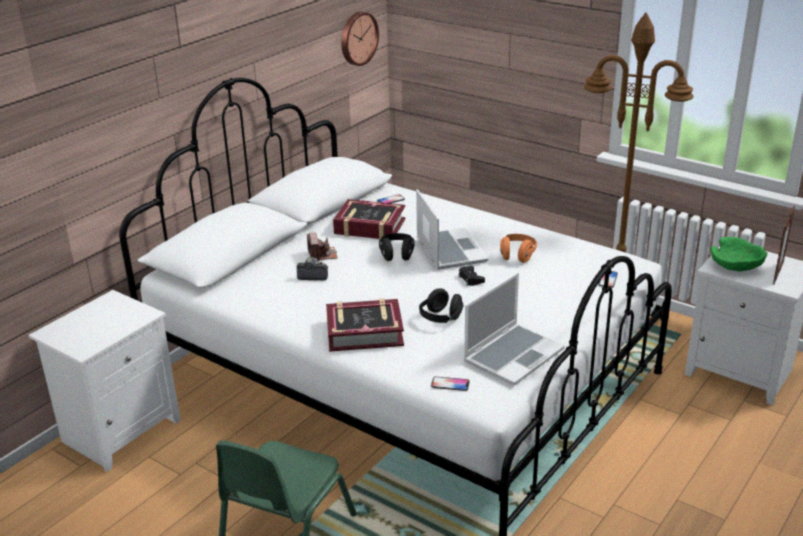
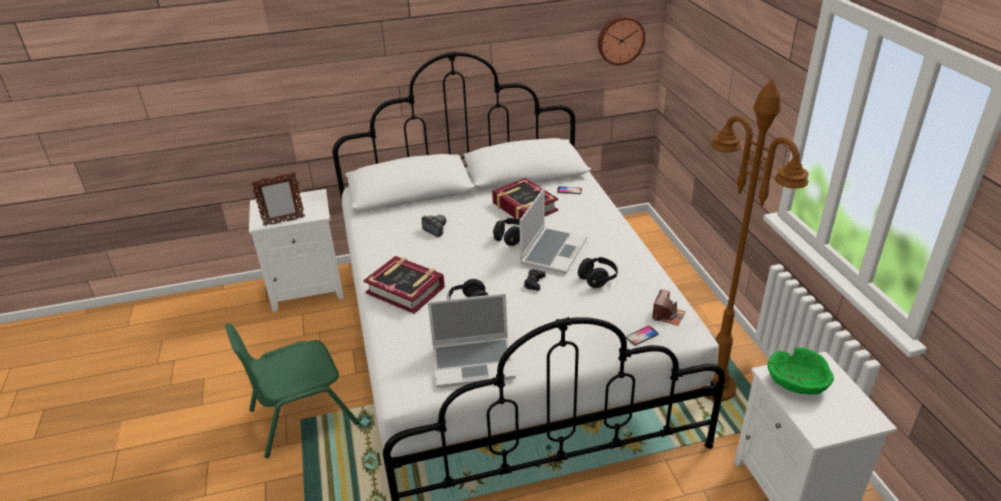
camera: 40 degrees right, 5 degrees up
camera [307,232,337,261] -> camera moved to [652,289,686,326]
phone [431,377,470,391] -> none
orange headphones [500,234,537,263] -> black headphones [578,257,618,288]
picture frame [773,206,795,284] -> picture frame moved to [251,172,305,226]

